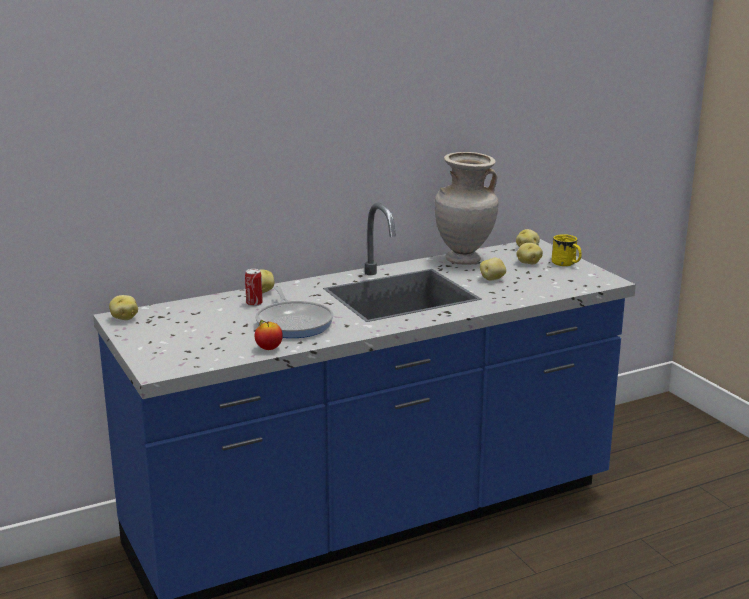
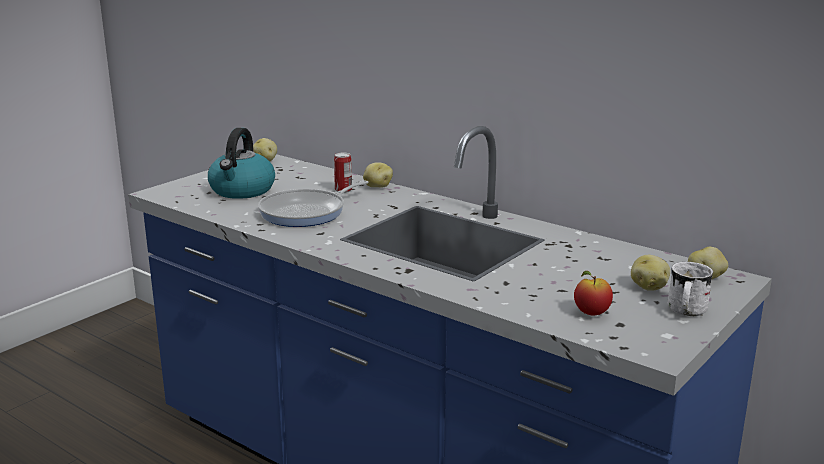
camera: 65 degrees right, 0 degrees up
apple [255,320,283,350] -> apple moved to [574,271,613,315]
beige vase [434,152,498,265] -> none
potato [480,258,506,281] -> none
yellow mug [551,234,582,266] -> white mug [667,262,713,316]
none -> kettle [208,128,275,199]

